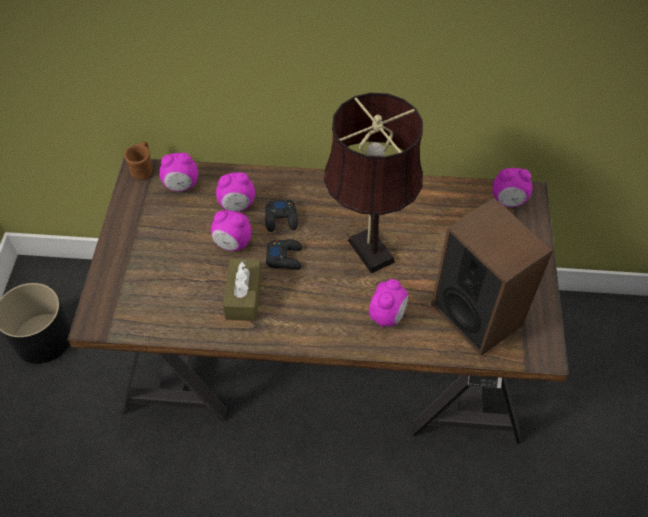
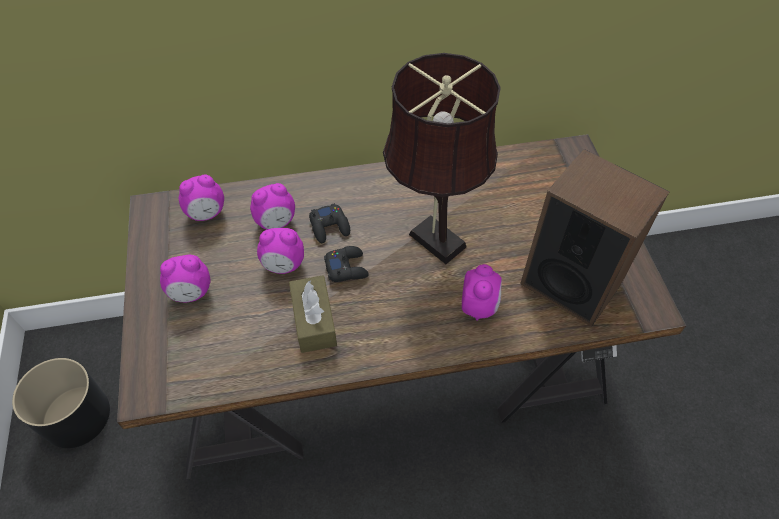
camera: 15 degrees left, 0 degrees up
brown mug [124,141,153,179] -> none
alarm clock [493,168,532,207] -> alarm clock moved to [160,255,210,302]

